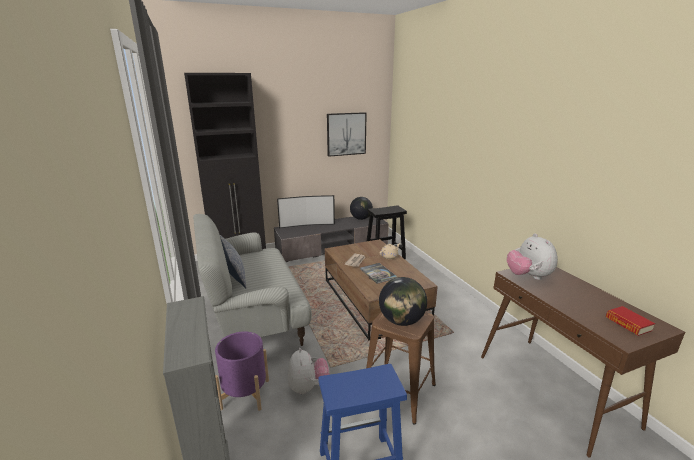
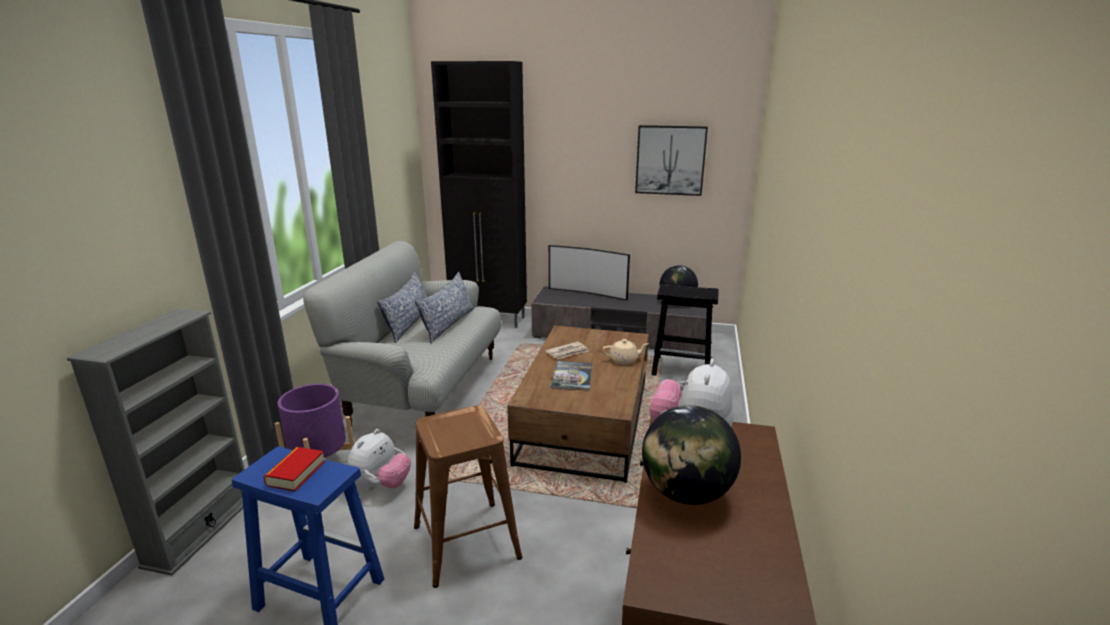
camera: 35 degrees right, 0 degrees up
globe [379,277,427,326] -> globe moved to [642,405,741,505]
book [606,306,655,336] -> book moved to [264,447,325,491]
none -> pillow [415,272,474,344]

